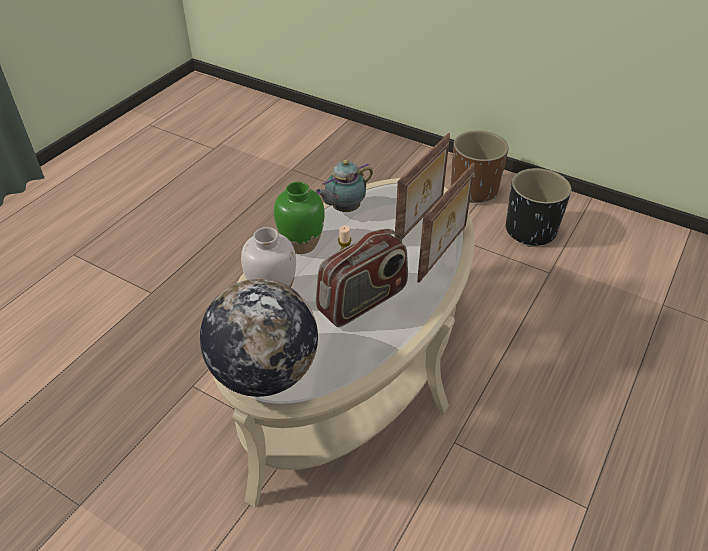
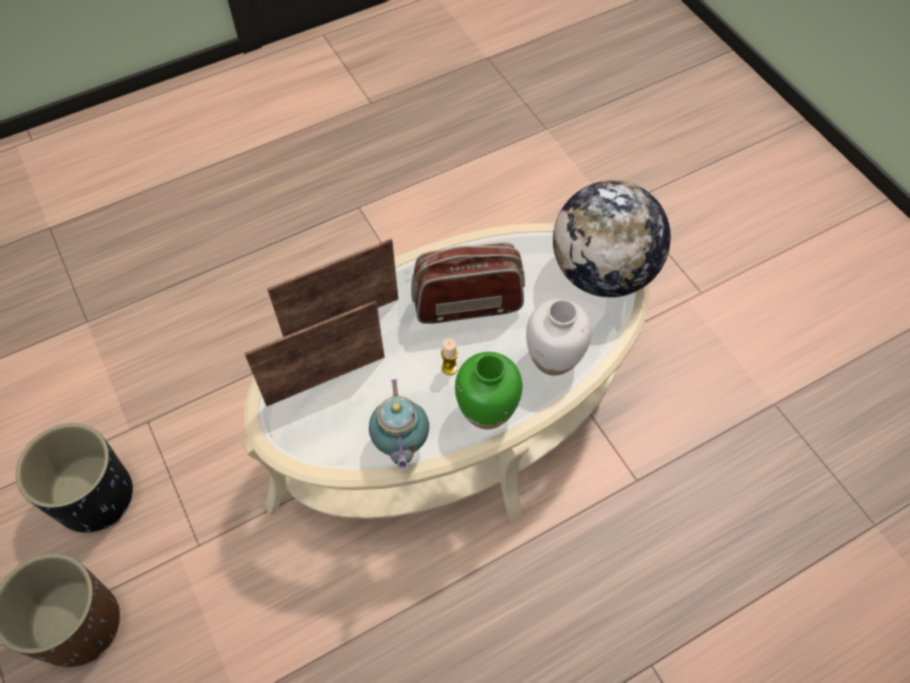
camera: 150 degrees left, 15 degrees up
teapot [315,160,373,212] -> teapot turned 90 degrees clockwise [369,379,429,471]

